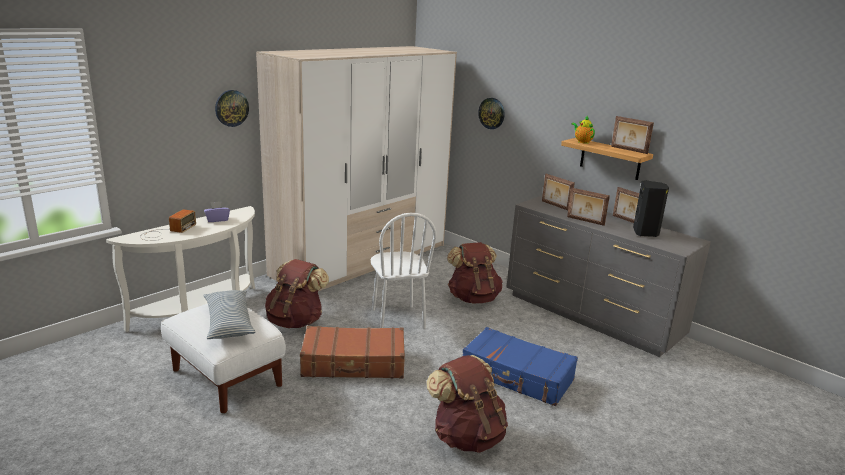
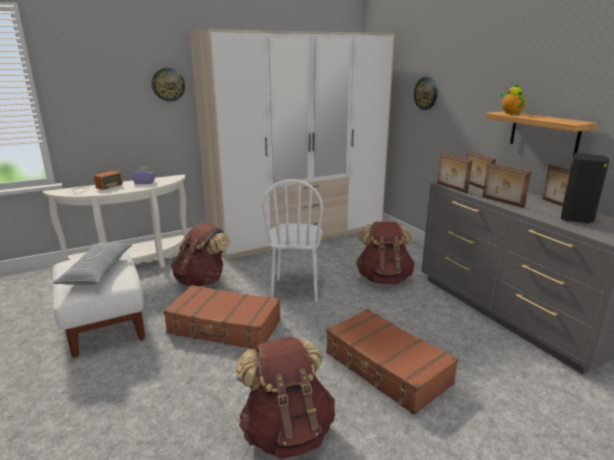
camera: 20 degrees right, 0 degrees up
blue suitcase [463,327,578,406] -> brown suitcase [326,309,458,415]
picture frame [611,116,654,154] -> picture frame moved to [437,152,473,193]

